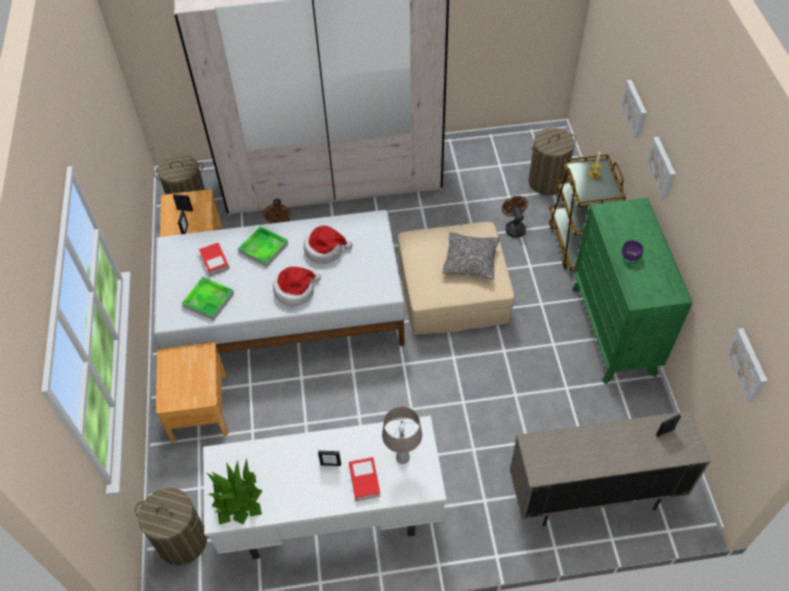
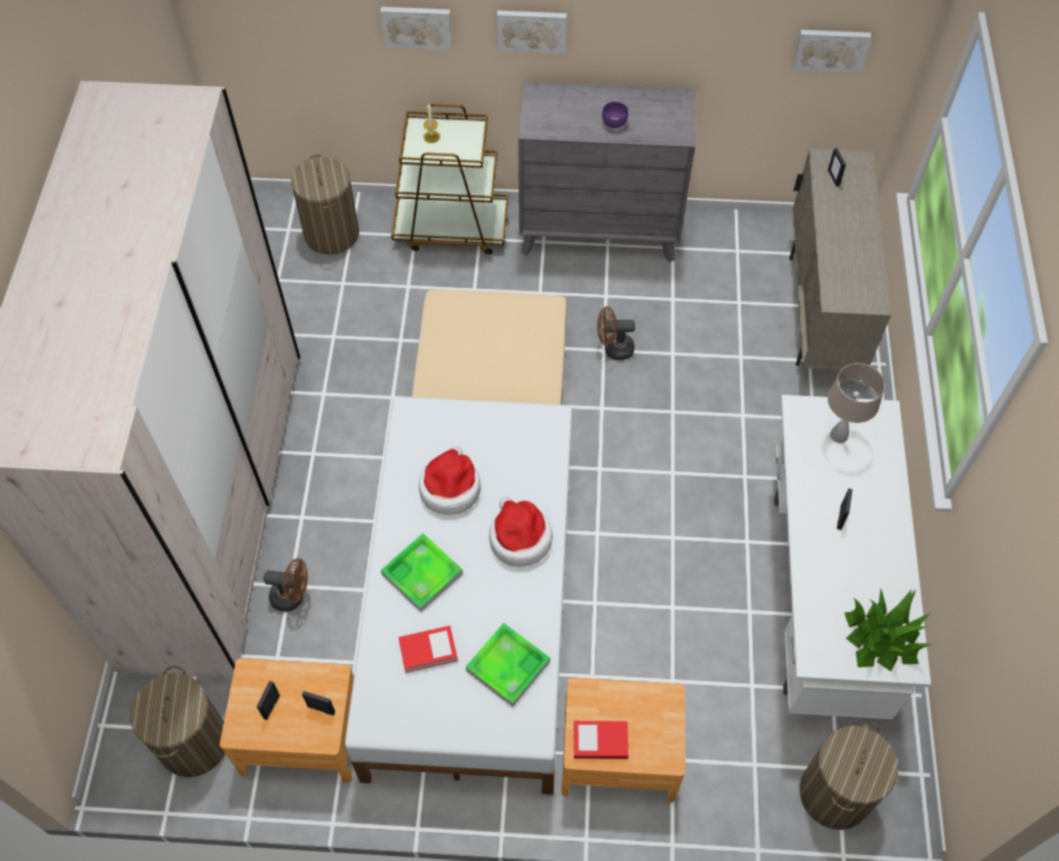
camera: 80 degrees left, 5 degrees up
book [349,457,380,501] -> book moved to [573,721,629,759]
pillow [442,232,499,280] -> none
brown fan [502,196,528,238] -> brown fan moved to [597,306,635,360]
green dresser [572,198,693,384] -> grey dresser [518,82,695,262]

